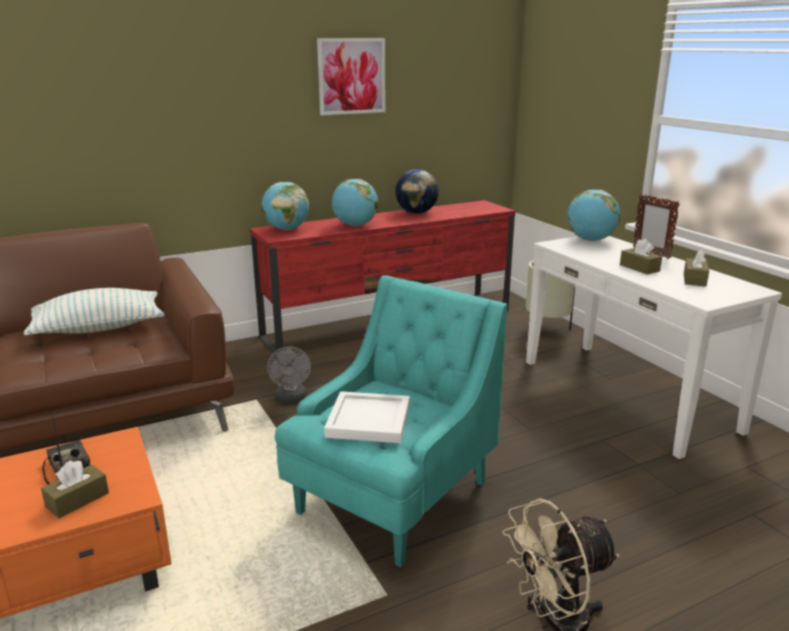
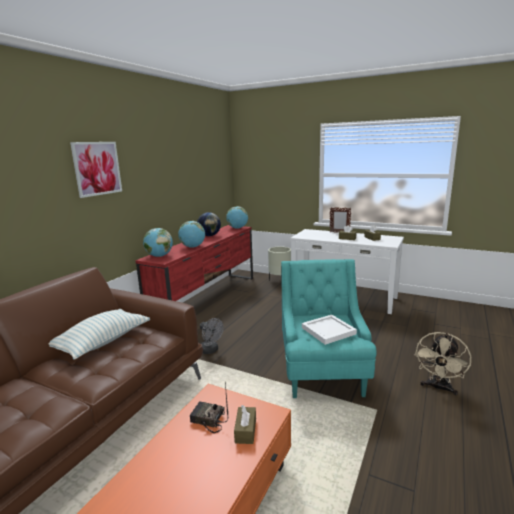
camera: 35 degrees left, 5 degrees down
picture [317,38,385,115] -> picture moved to [70,142,122,198]
globe [567,190,621,241] -> globe moved to [226,206,248,229]

